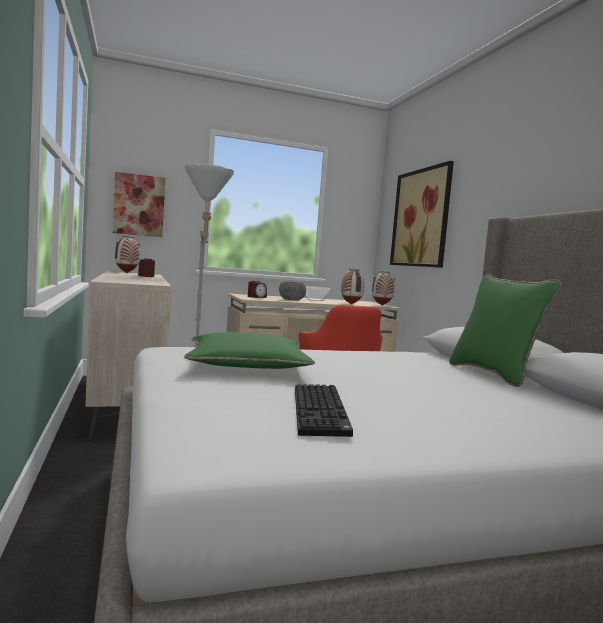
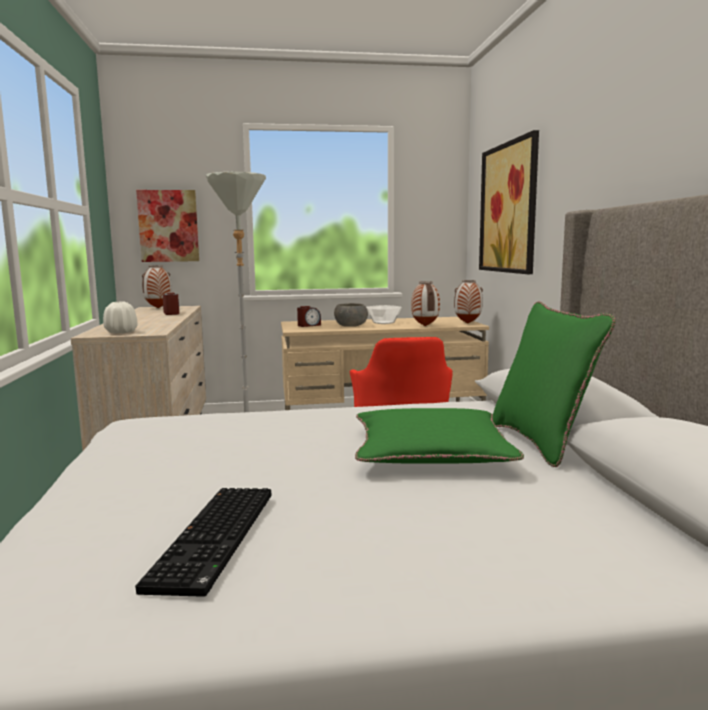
camera: 10 degrees right, 5 degrees up
green pillow [184,332,315,369] -> green pillow moved to [355,408,524,464]
none -> white vase [103,301,138,334]

